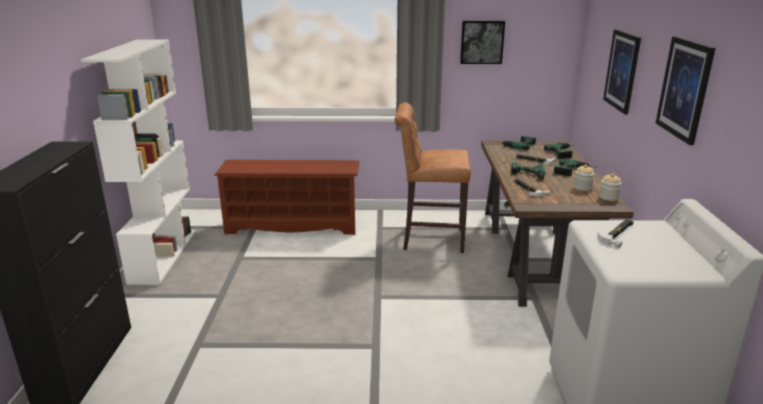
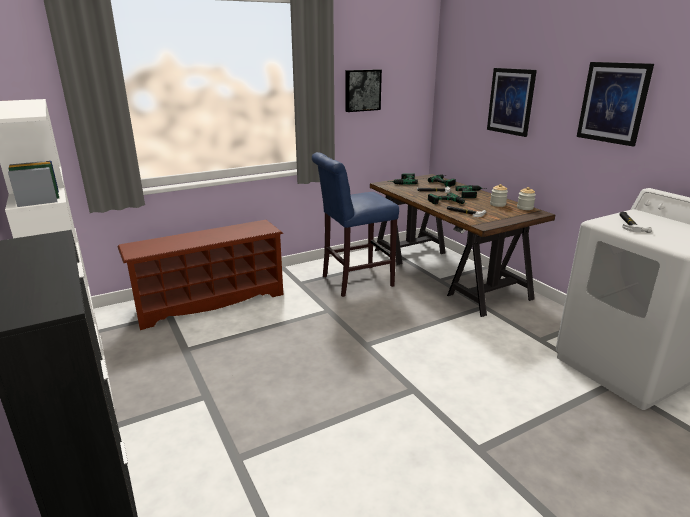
camera: 30 degrees left, 0 degrees up
brown stool [394,102,471,253] -> blue stool [312,152,399,297]

